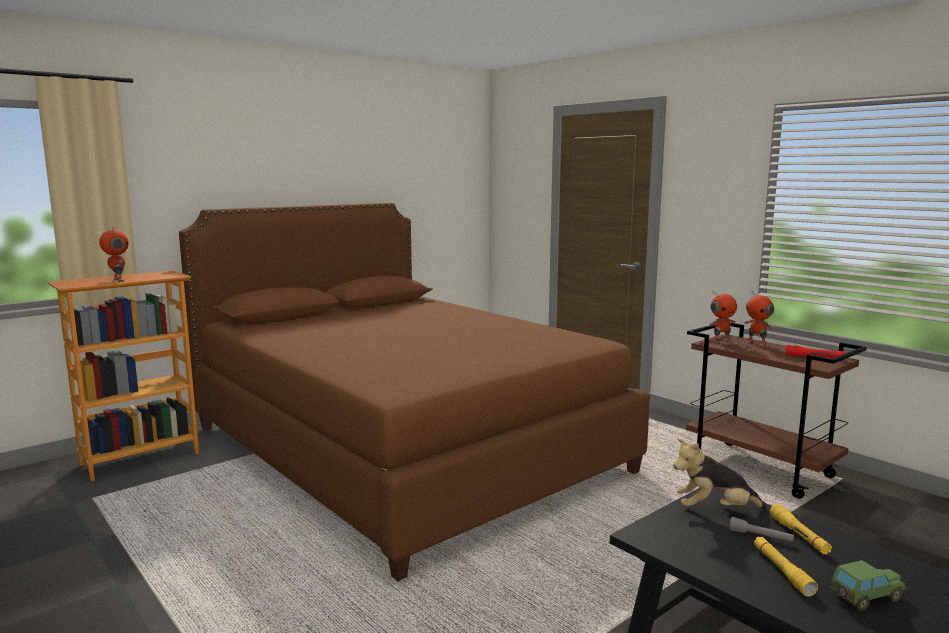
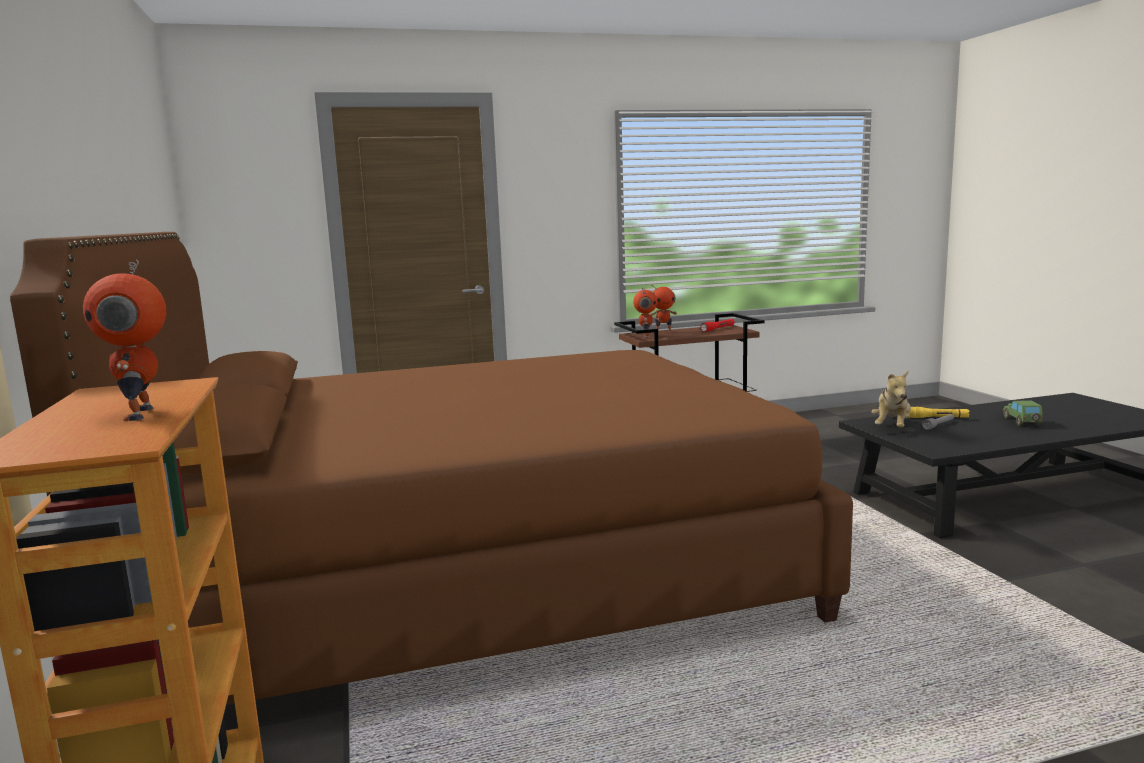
camera: 65 degrees left, 0 degrees up
toy robot [99,226,129,282] -> toy robot turned 90 degrees counterclockwise [83,260,166,421]
yellow flashlight [754,537,818,597] -> none

